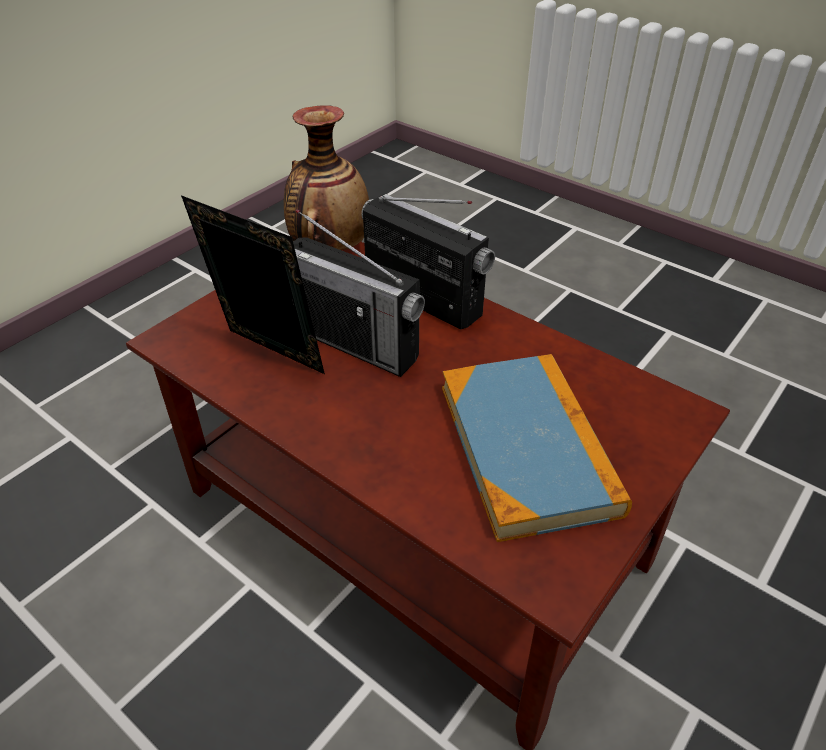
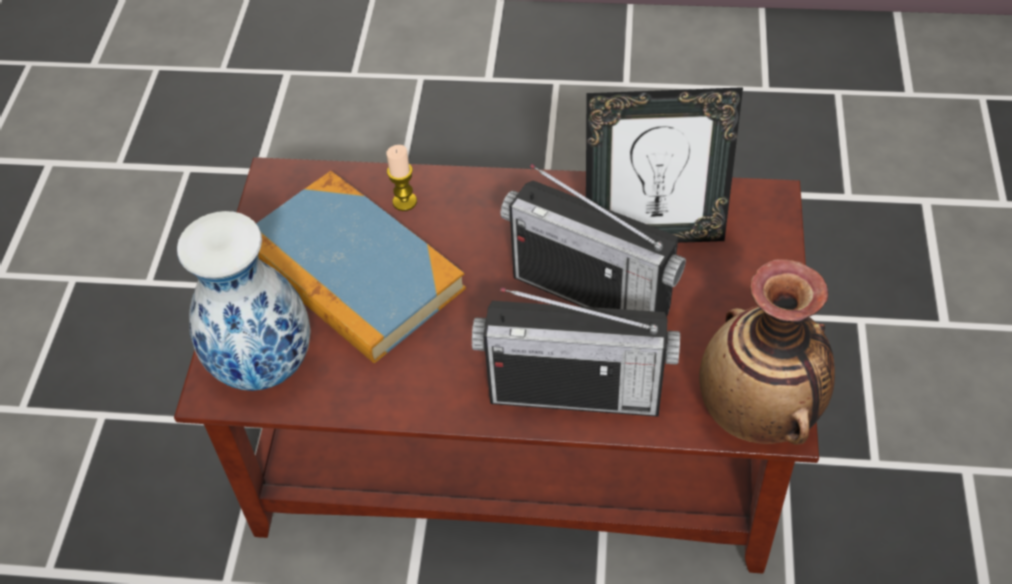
camera: 150 degrees right, 10 degrees up
radio [293,209,425,377] -> radio turned 150 degrees counterclockwise [500,164,686,317]
none -> vase [177,211,311,391]
none -> candle [386,145,417,211]

